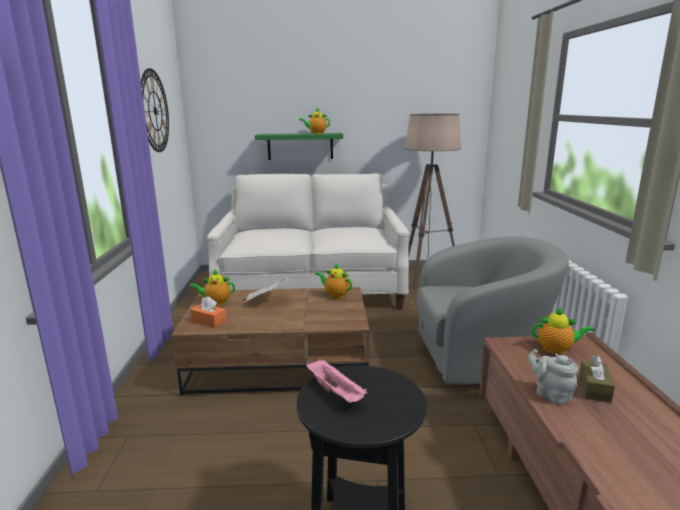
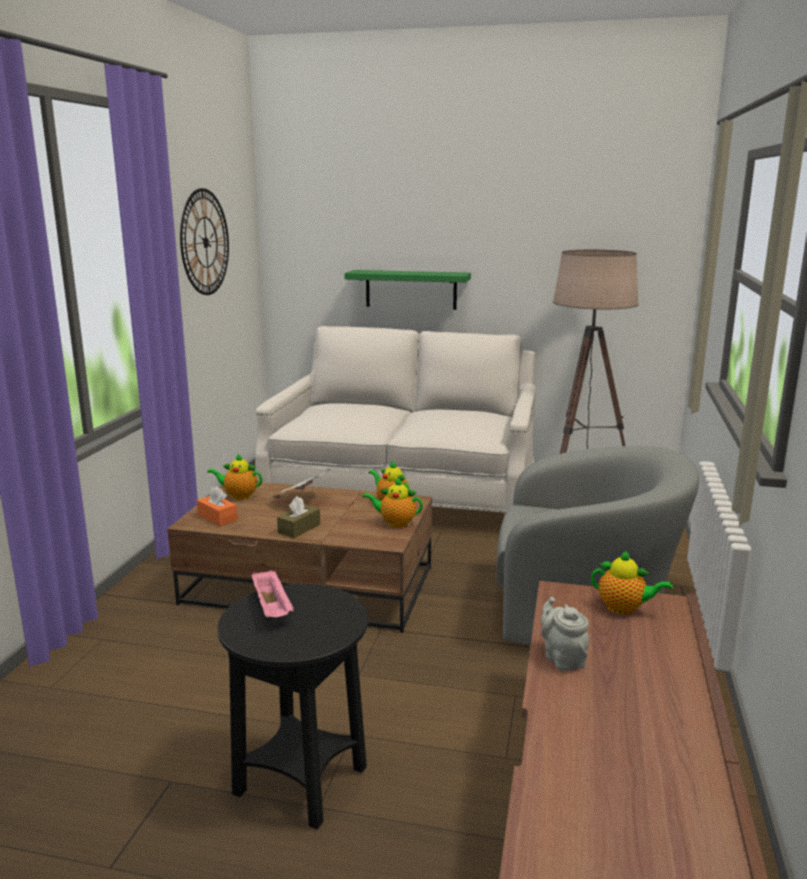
camera: 15 degrees right, 0 degrees up
teapot [299,108,330,134] -> teapot moved to [362,477,423,528]
brown tissue box [579,355,615,403] -> brown tissue box moved to [277,496,320,538]

